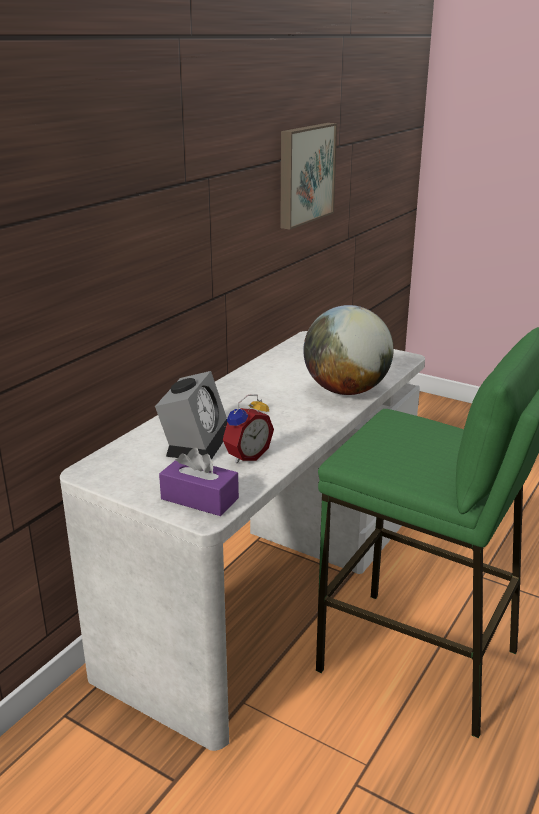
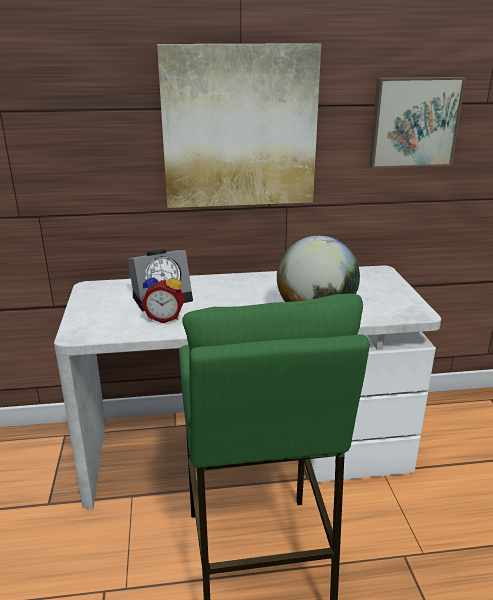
camera: 50 degrees right, 0 degrees up
purple tissue box [159,448,239,516] -> none
none -> picture [157,43,321,208]

